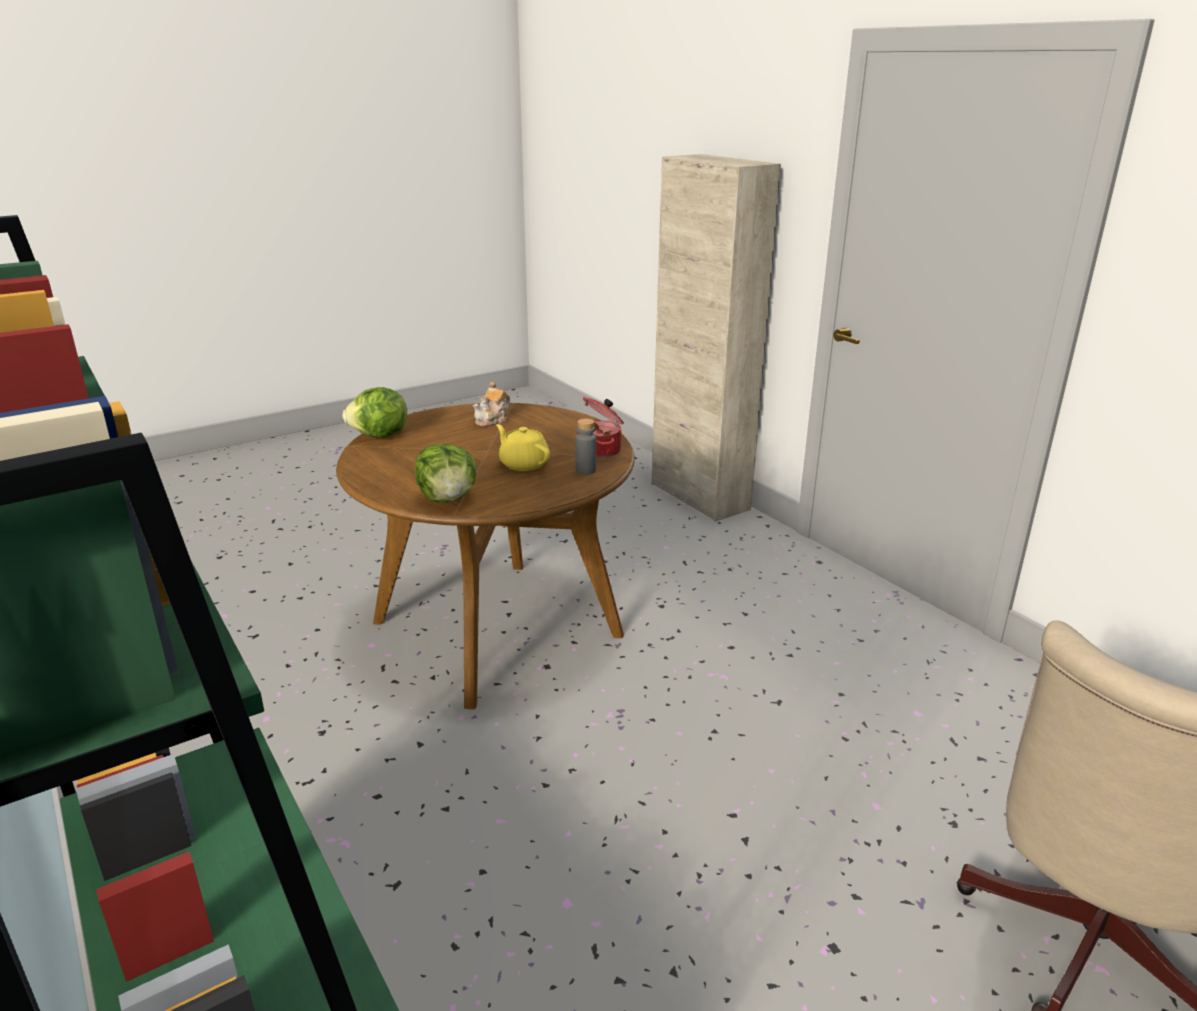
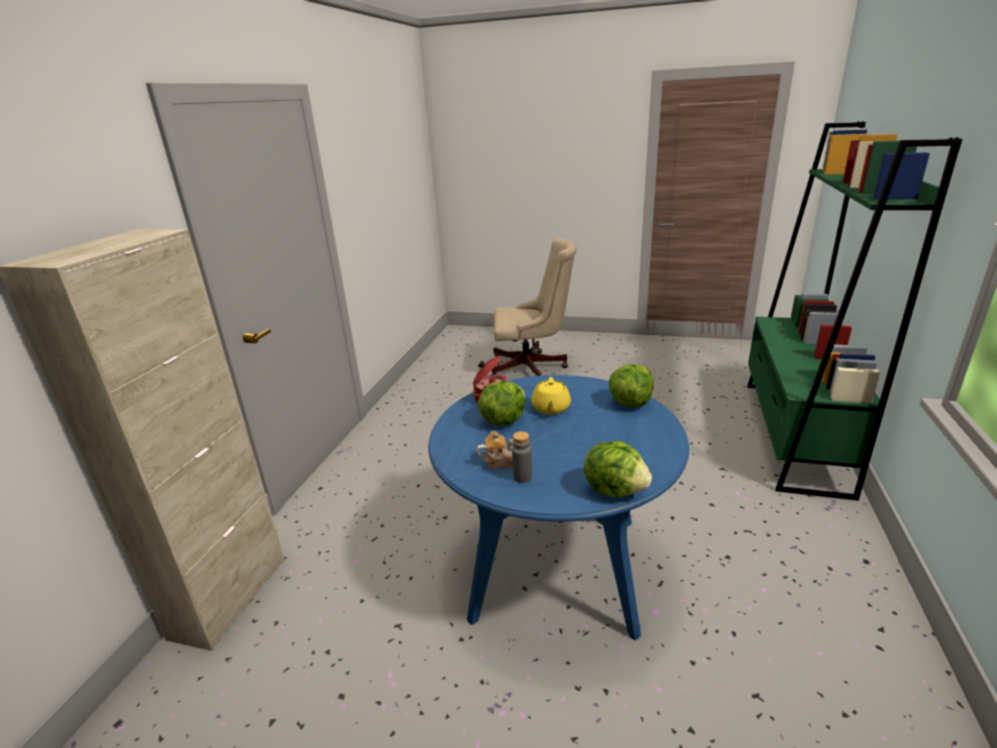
camera: 130 degrees left, 0 degrees up
brown dining table [336,403,635,709] -> blue dining table [428,375,689,640]
grey bottle [575,419,596,475] -> grey bottle moved to [512,431,532,483]
none -> lettuce [478,381,525,426]

